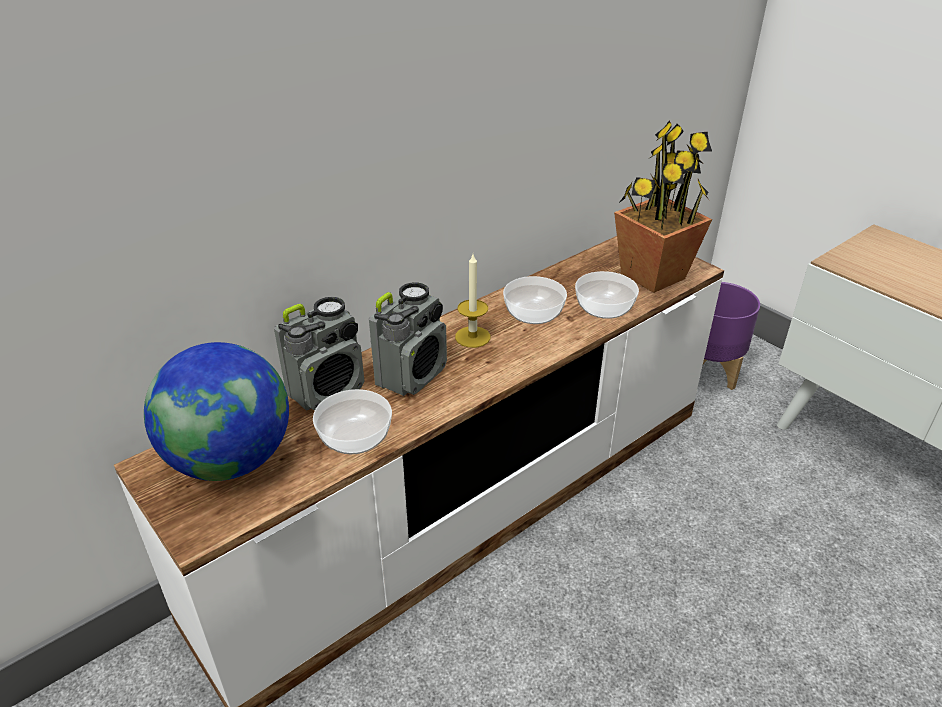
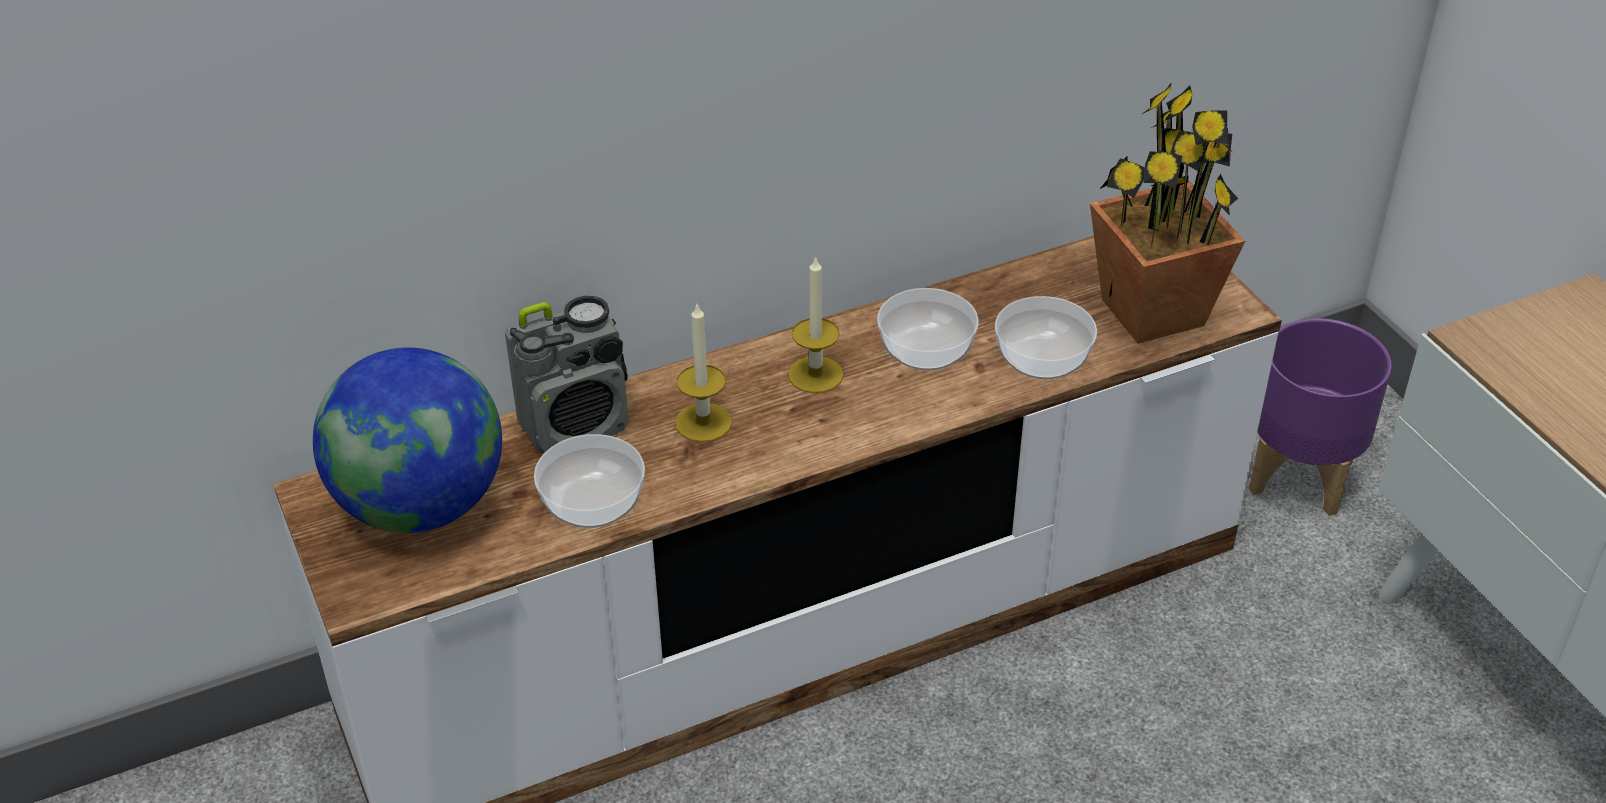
camera: 15 degrees right, 5 degrees up
radio [369,282,447,396] -> candle [675,305,732,442]

